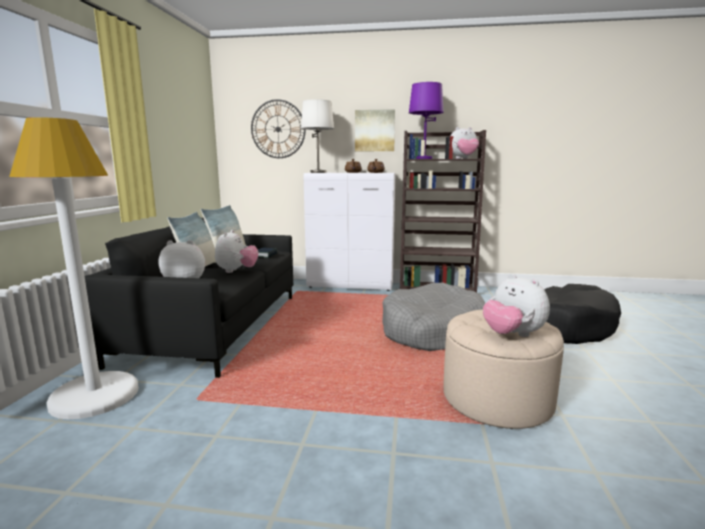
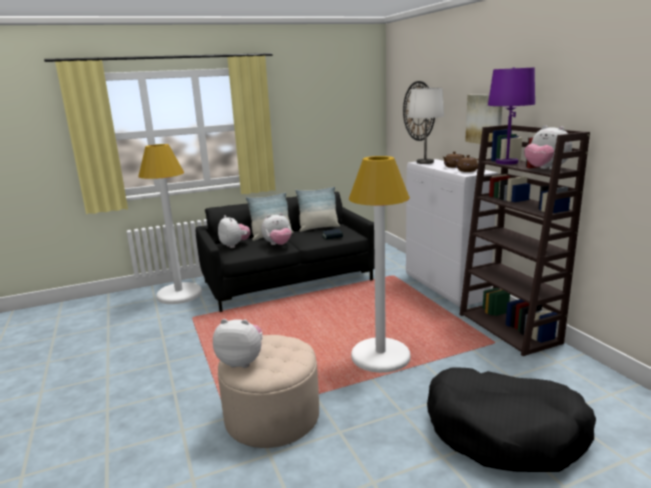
camera: 60 degrees right, 5 degrees up
grey dog bed [382,283,485,351] -> white floor lamp [349,156,411,373]
plush toy [483,274,550,337] -> plush toy turned 75 degrees clockwise [213,319,263,368]

